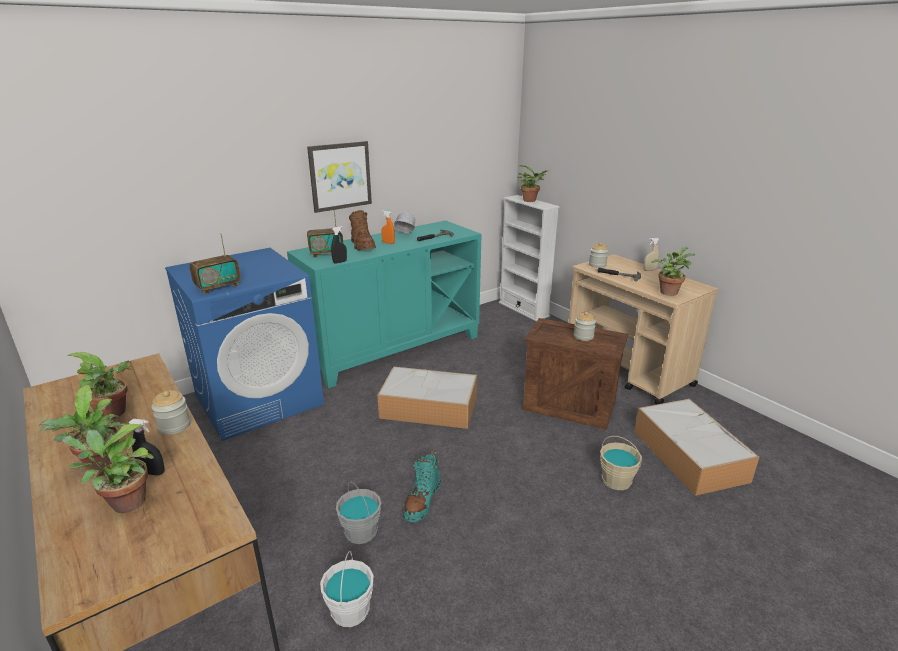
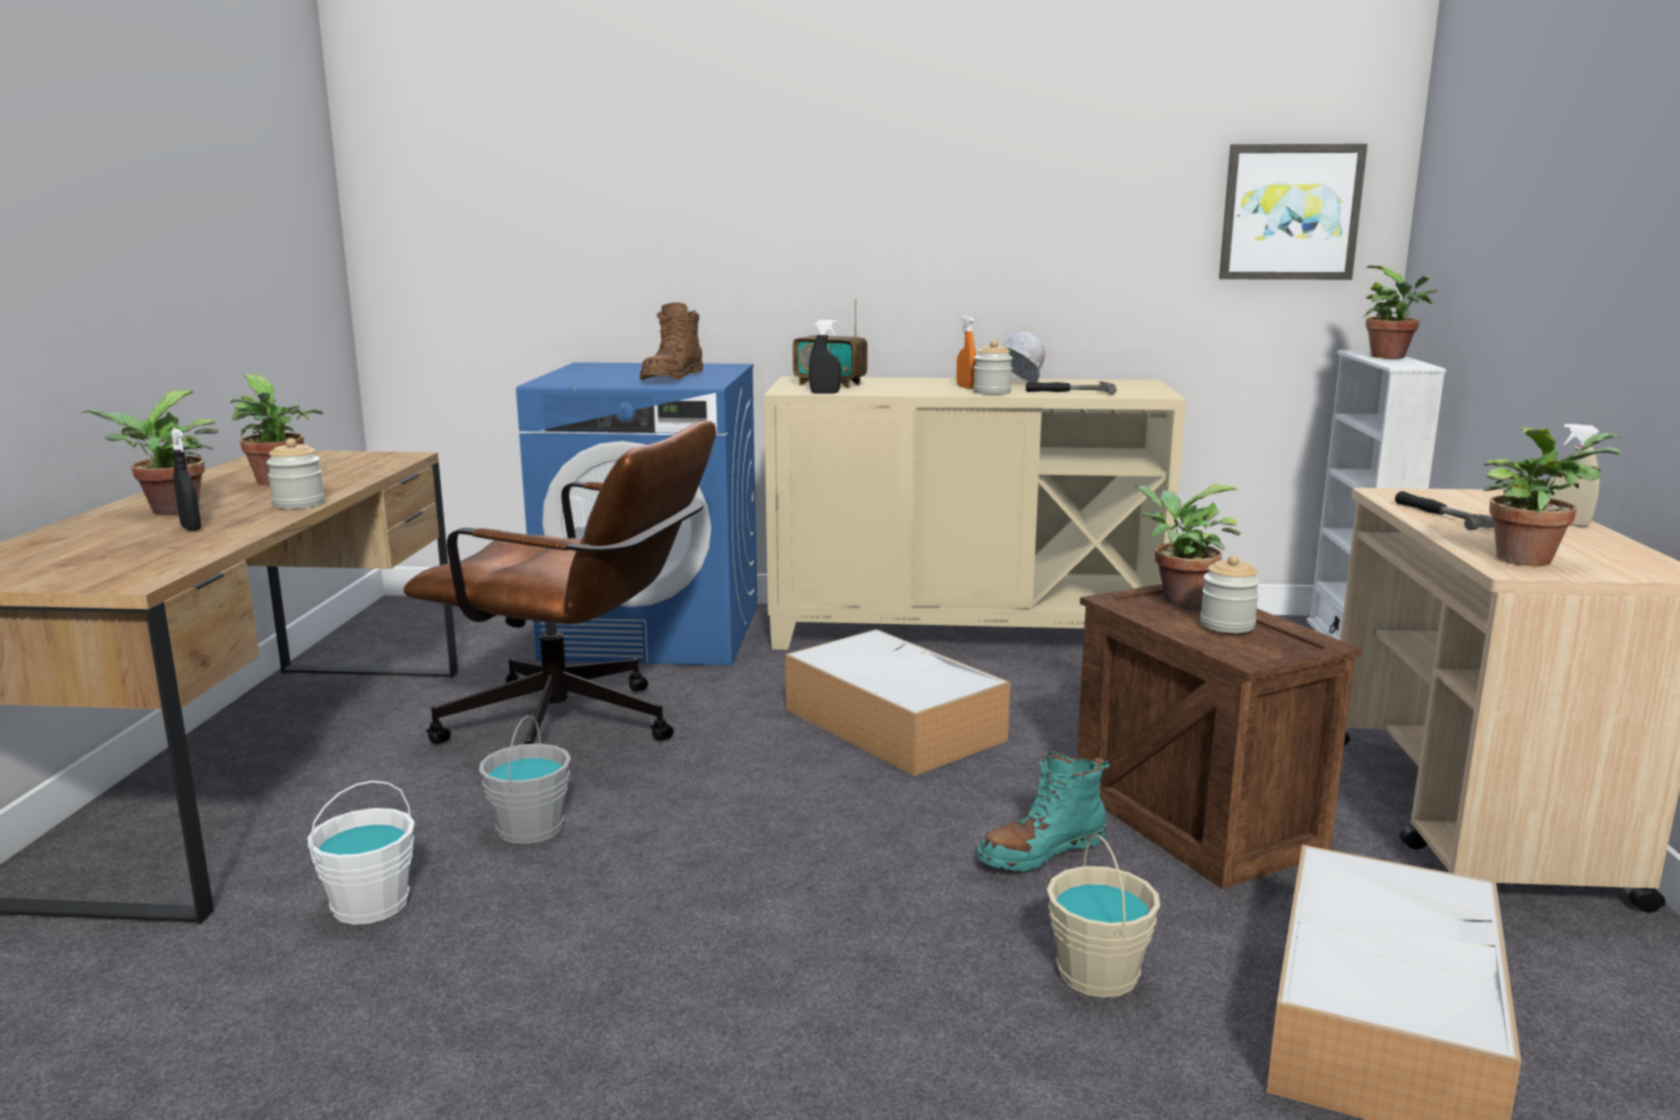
camera: 40 degrees right, 10 degrees down
potted plant [61,424,154,513] -> potted plant moved to [1135,484,1240,604]
radio [189,234,241,294] -> none
turquoise cabinet [287,220,482,388] -> beige cabinet [764,376,1186,650]
picture [307,141,372,213] -> picture moved to [1219,144,1368,280]
brown boot [349,210,376,251] -> brown boot moved to [640,302,703,380]
turquoise boot [403,451,441,522] -> turquoise boot moved to [977,750,1110,872]
jar [589,242,609,268] -> jar moved to [973,340,1013,395]
none -> brown office chair [403,421,716,744]

